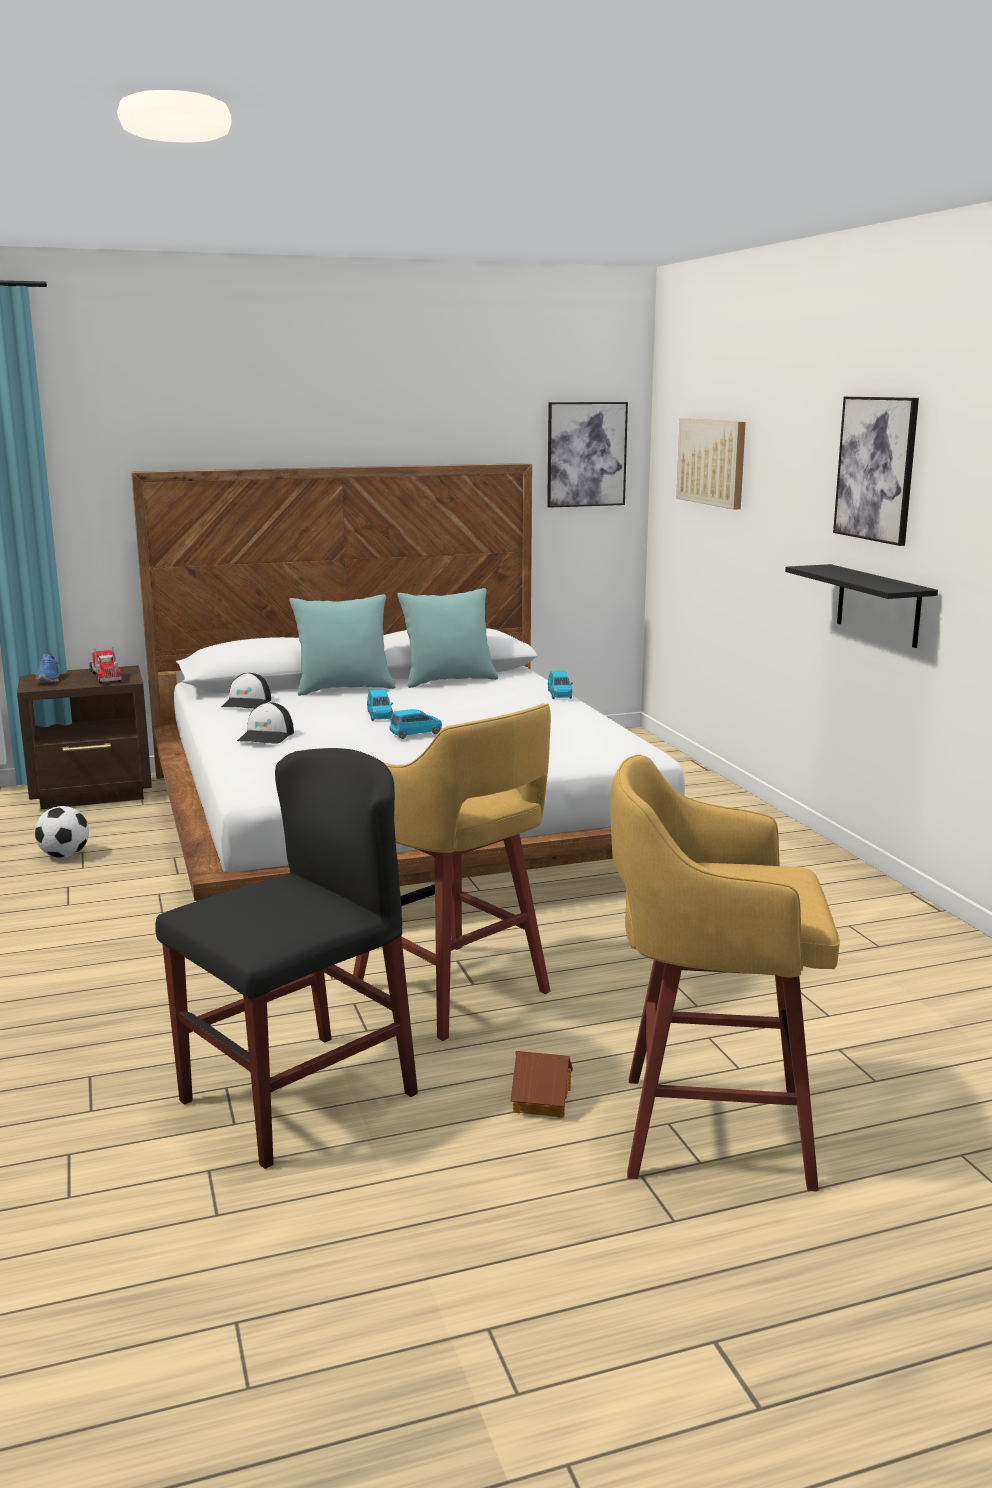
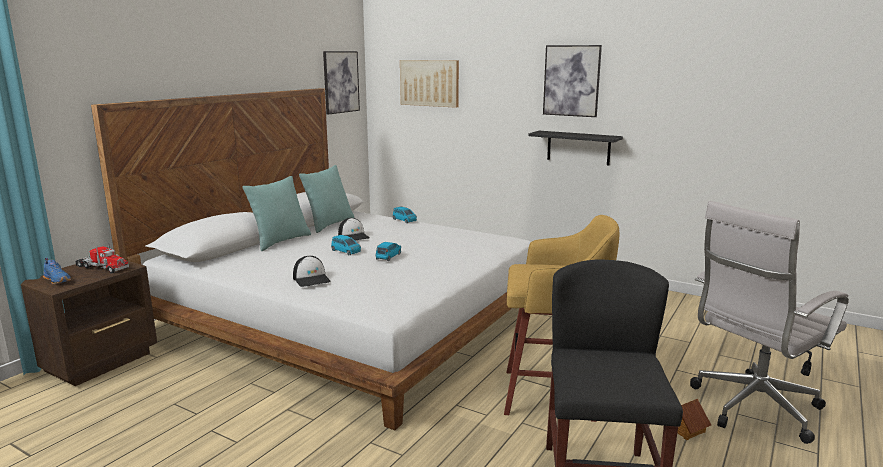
camera: 40 degrees left, 0 degrees up
football [35,806,89,858] -> none
cap [221,672,271,709] -> cap moved to [338,218,370,241]
yellow stool [610,754,840,1191] -> white office chair [690,201,849,444]

